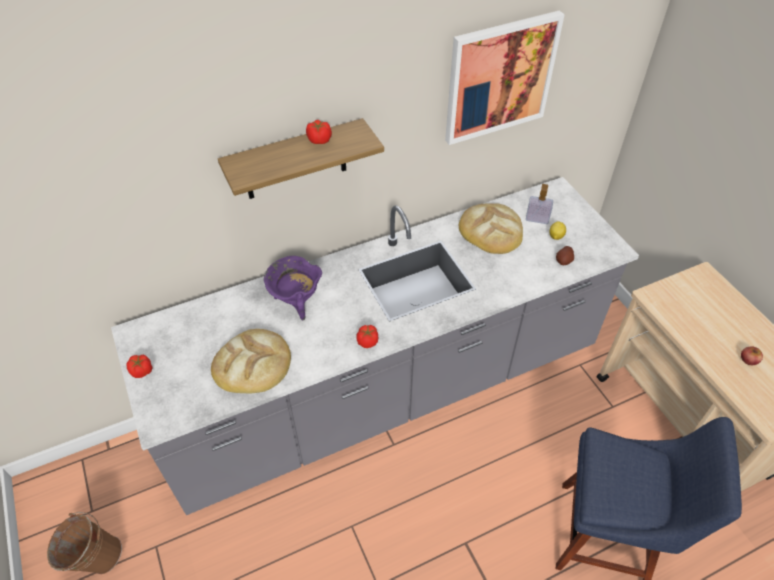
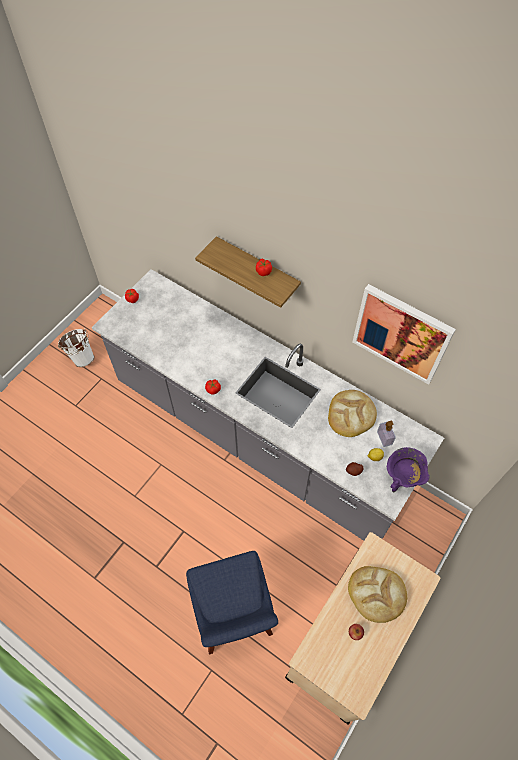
camera: 60 degrees right, 10 degrees up
brown bucket [47,512,122,574] -> white bucket [57,328,95,367]
bread [211,329,291,393] -> bread moved to [348,566,407,623]
purple cooking pot [264,256,322,320] -> purple cooking pot moved to [387,447,430,492]

